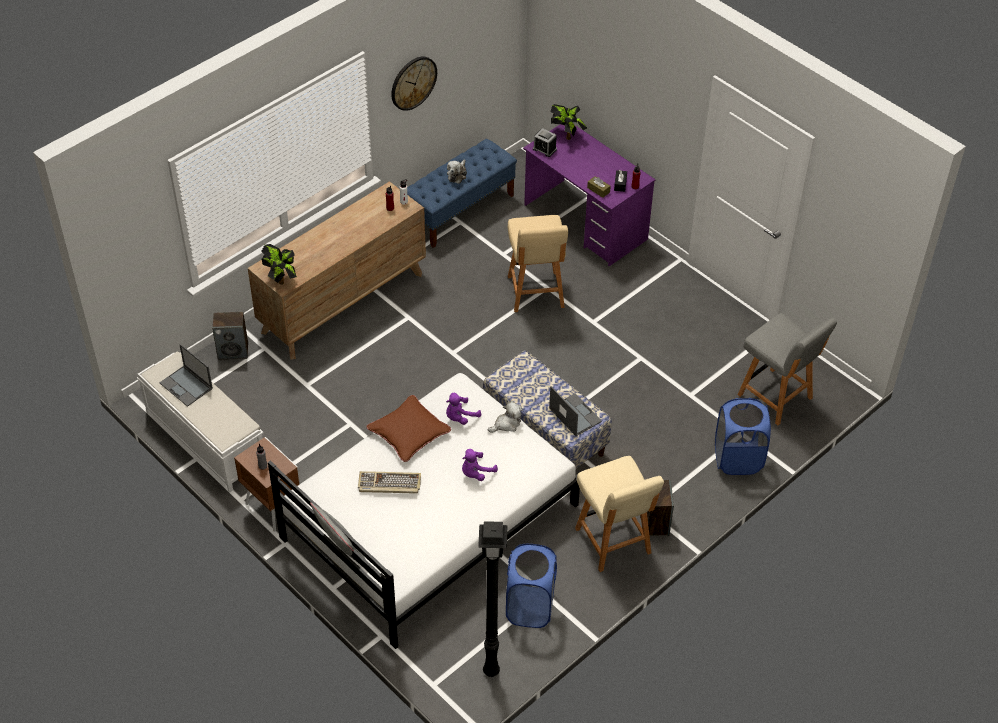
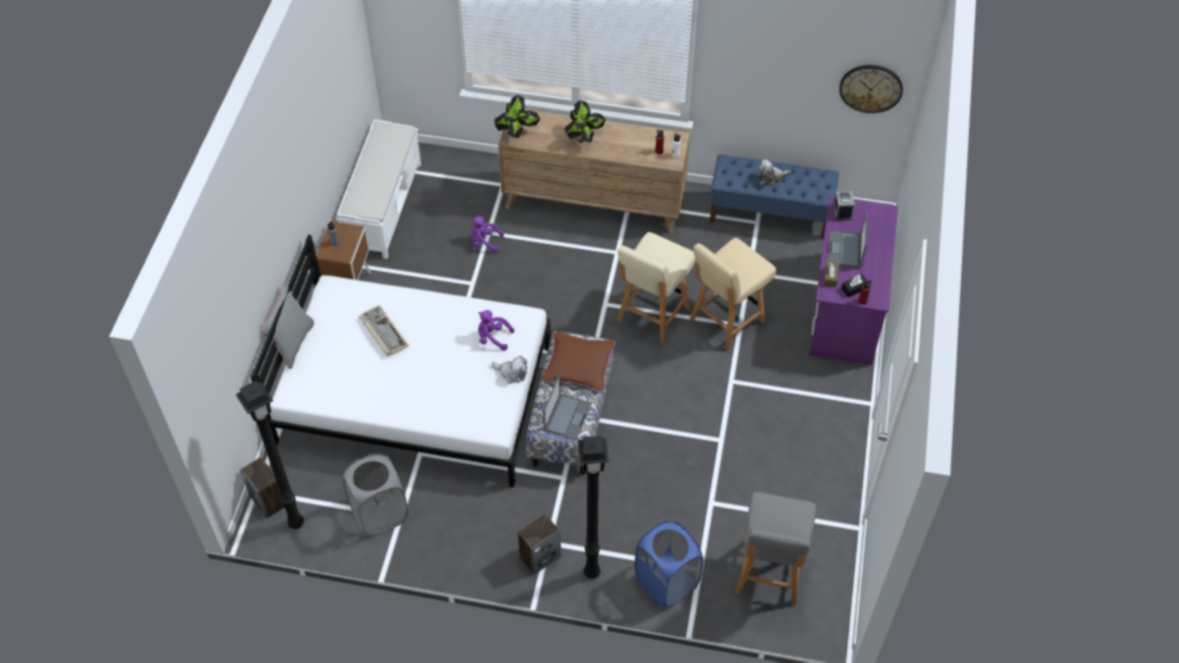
camera: 55 degrees right, 5 degrees up
laptop [159,344,213,407] -> laptop moved to [828,213,867,269]
speaker [212,312,248,360] -> speaker moved to [240,457,284,519]
brown pillow [367,395,451,462] -> brown pillow moved to [541,331,615,391]
wall clock [391,56,437,111] -> wall clock moved to [839,65,903,113]
purple plush toy [462,449,498,481] -> purple plush toy moved to [472,216,504,253]
blue laundry basket [506,544,557,628] -> grey laundry basket [342,453,408,536]
potted plant [550,104,587,140] -> potted plant moved to [564,100,606,143]
beige chair [575,456,664,572] -> beige chair moved to [617,232,695,344]
none -> black floor lamp [578,436,609,579]

